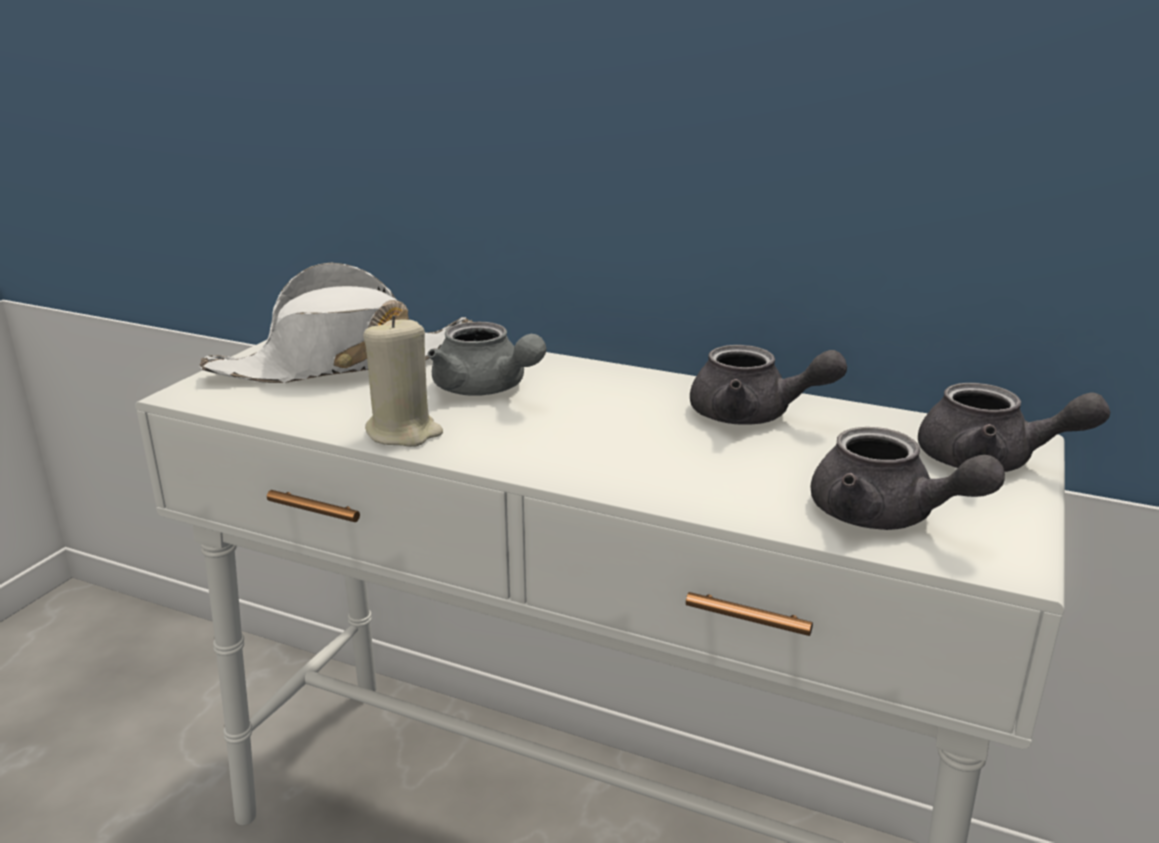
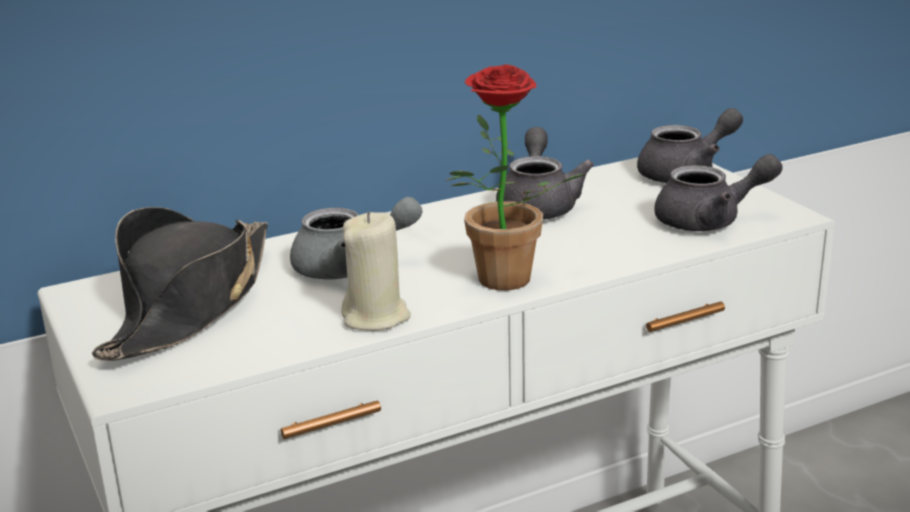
camera: 50 degrees left, 0 degrees up
white hat [200,262,473,383] -> black hat [92,207,268,361]
grey teapot [690,345,847,425] -> grey teapot turned 60 degrees counterclockwise [496,127,594,220]
none -> potted plant [446,64,585,291]

